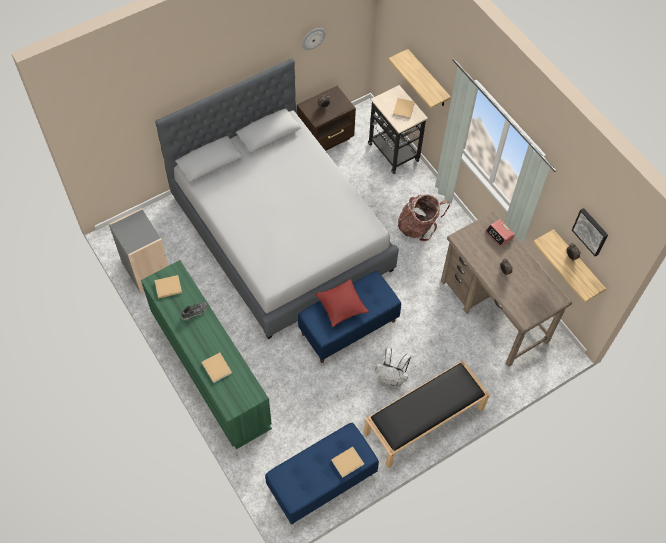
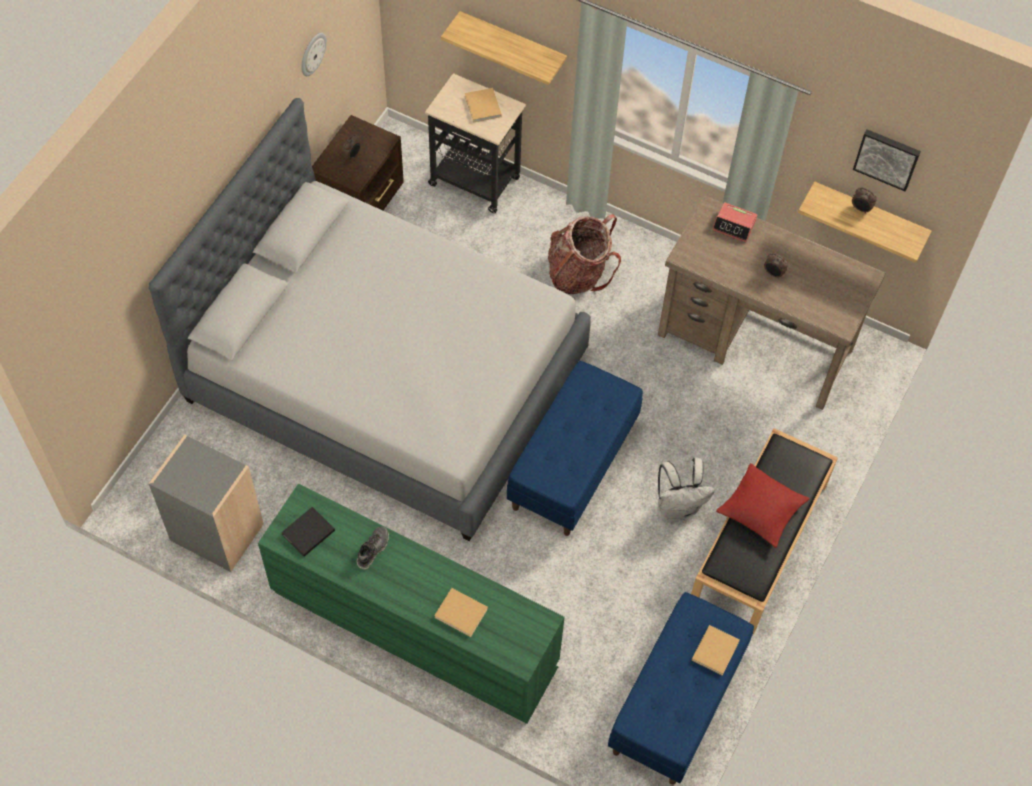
camera: 30 degrees left, 0 degrees up
beige book [155,275,182,298] -> black book [281,507,335,557]
red pillow [315,279,369,327] -> red pillow moved to [716,463,809,548]

